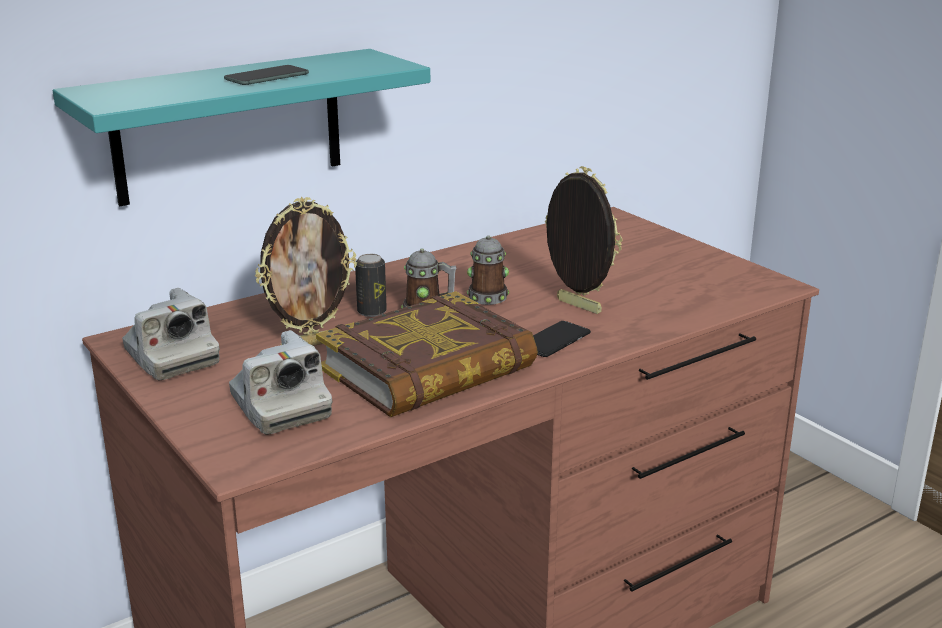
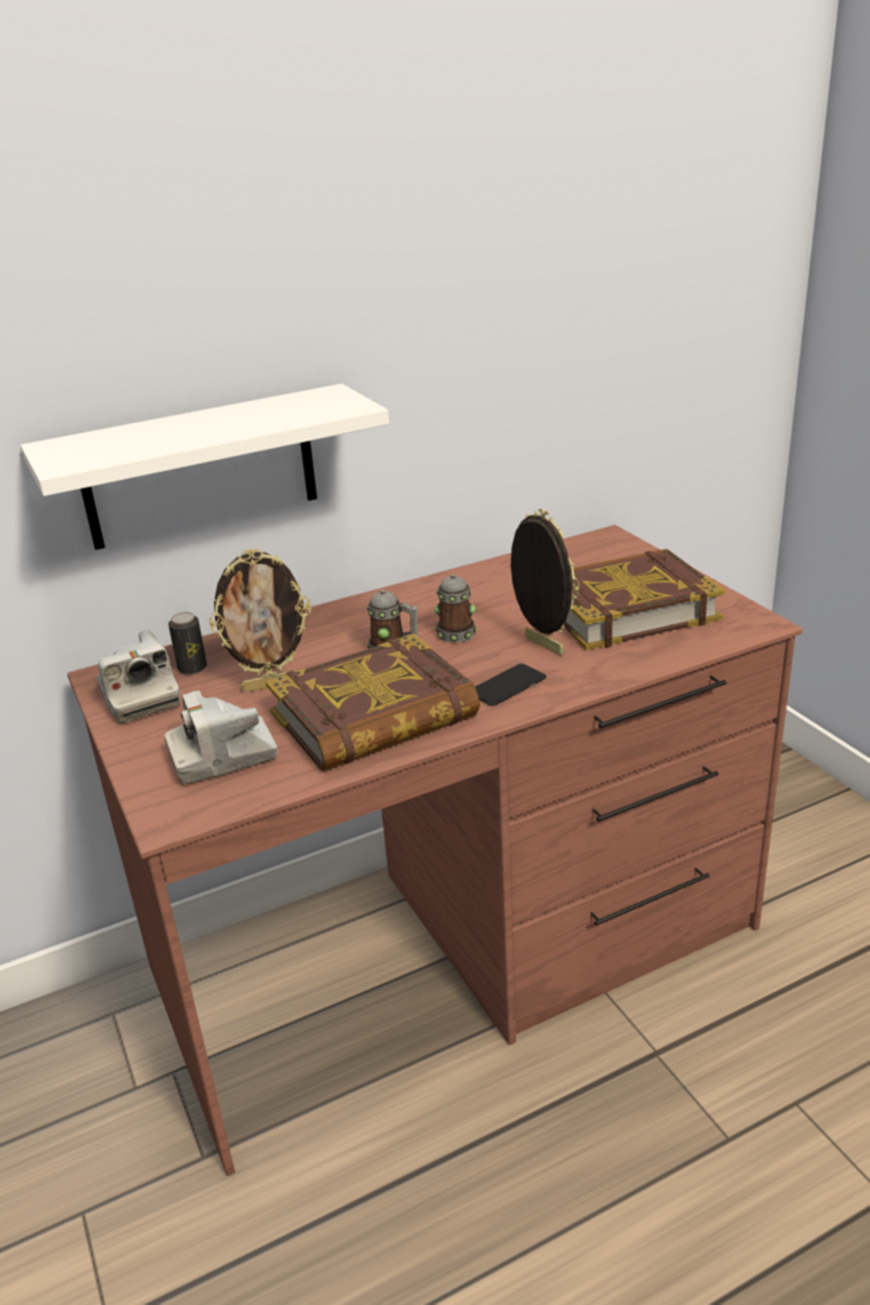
camera: 10 degrees right, 5 degrees up
turquoise shelf [53,49,430,206] -> white shelf [20,384,389,550]
phone [224,65,309,85] -> none
camera [229,330,332,435] -> camera turned 90 degrees clockwise [165,690,277,784]
can [355,254,387,317] -> can moved to [168,612,207,675]
none -> book [563,549,725,650]

